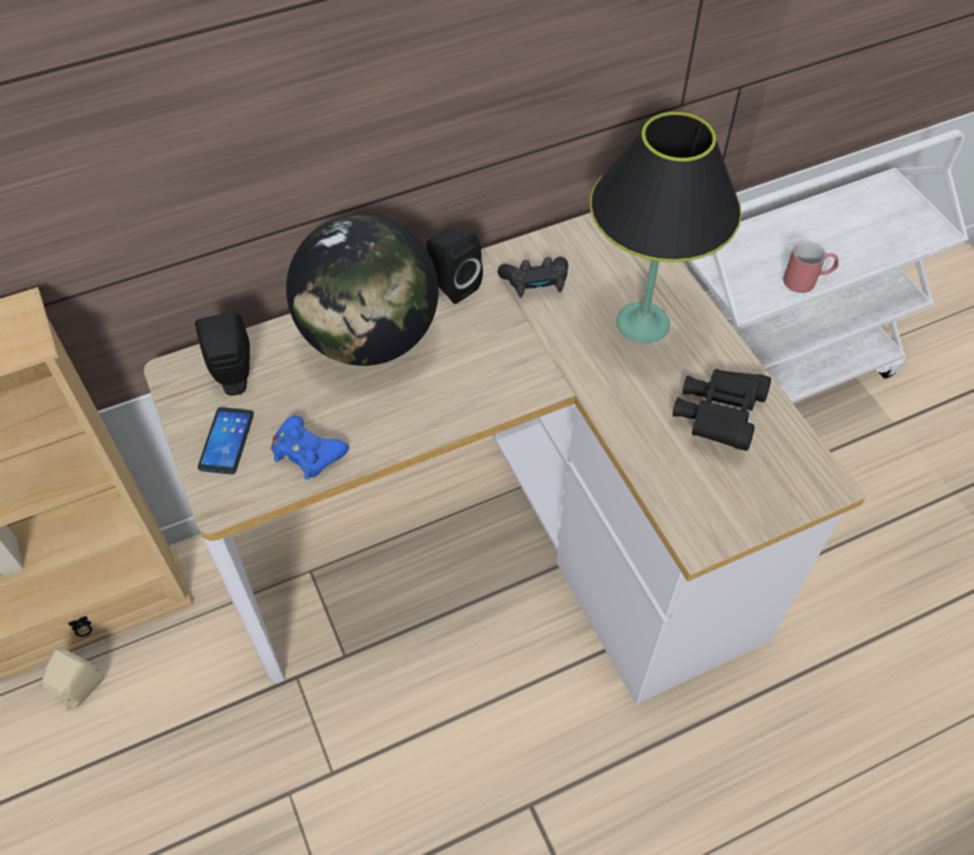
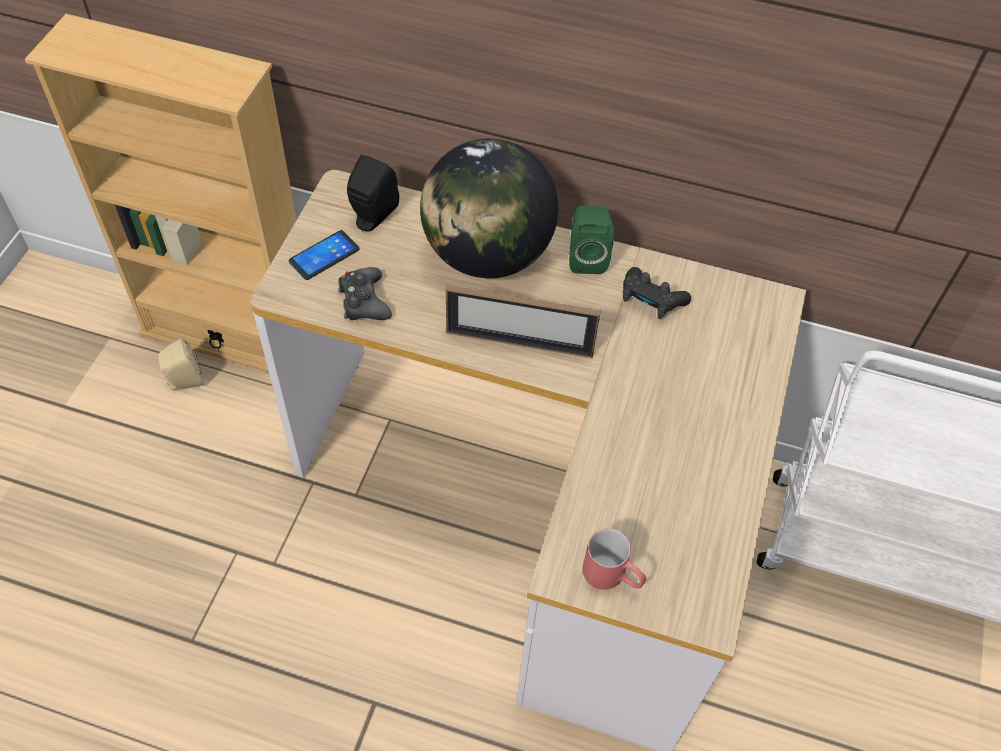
camera: 40 degrees right, 0 degrees up
blue game controller [271,415,349,480] -> black game controller [338,267,392,320]
black speaker [427,228,483,304] -> green speaker [569,206,614,274]
black table lamp [590,112,742,344] -> none
black binoculars [673,369,771,451] -> none
red mug [783,241,839,293] -> red mug moved to [583,528,646,590]
none -> picture frame [446,285,601,358]

